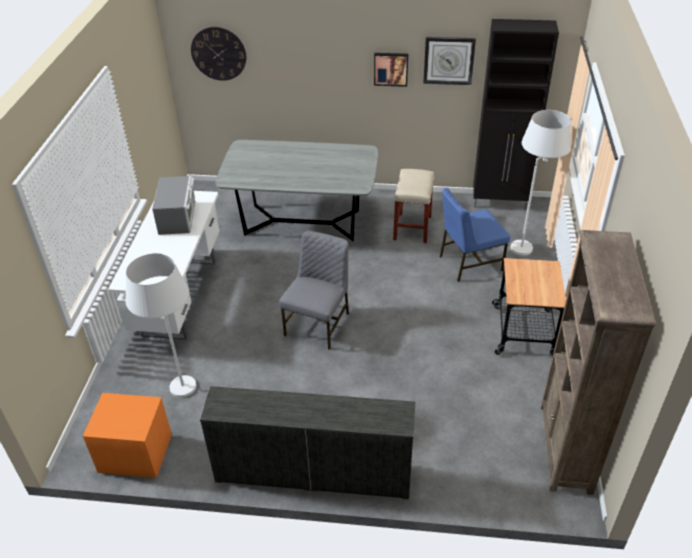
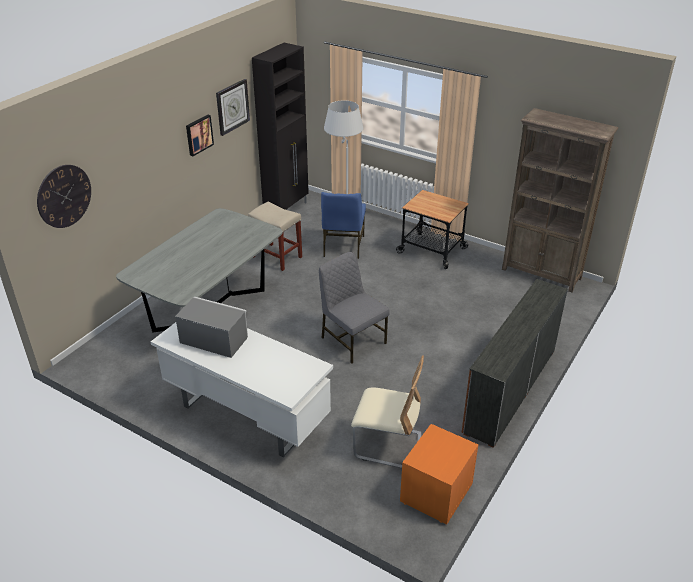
camera: 65 degrees left, 5 degrees down
white floor lamp [125,253,196,398] -> beige chair [351,355,424,468]

